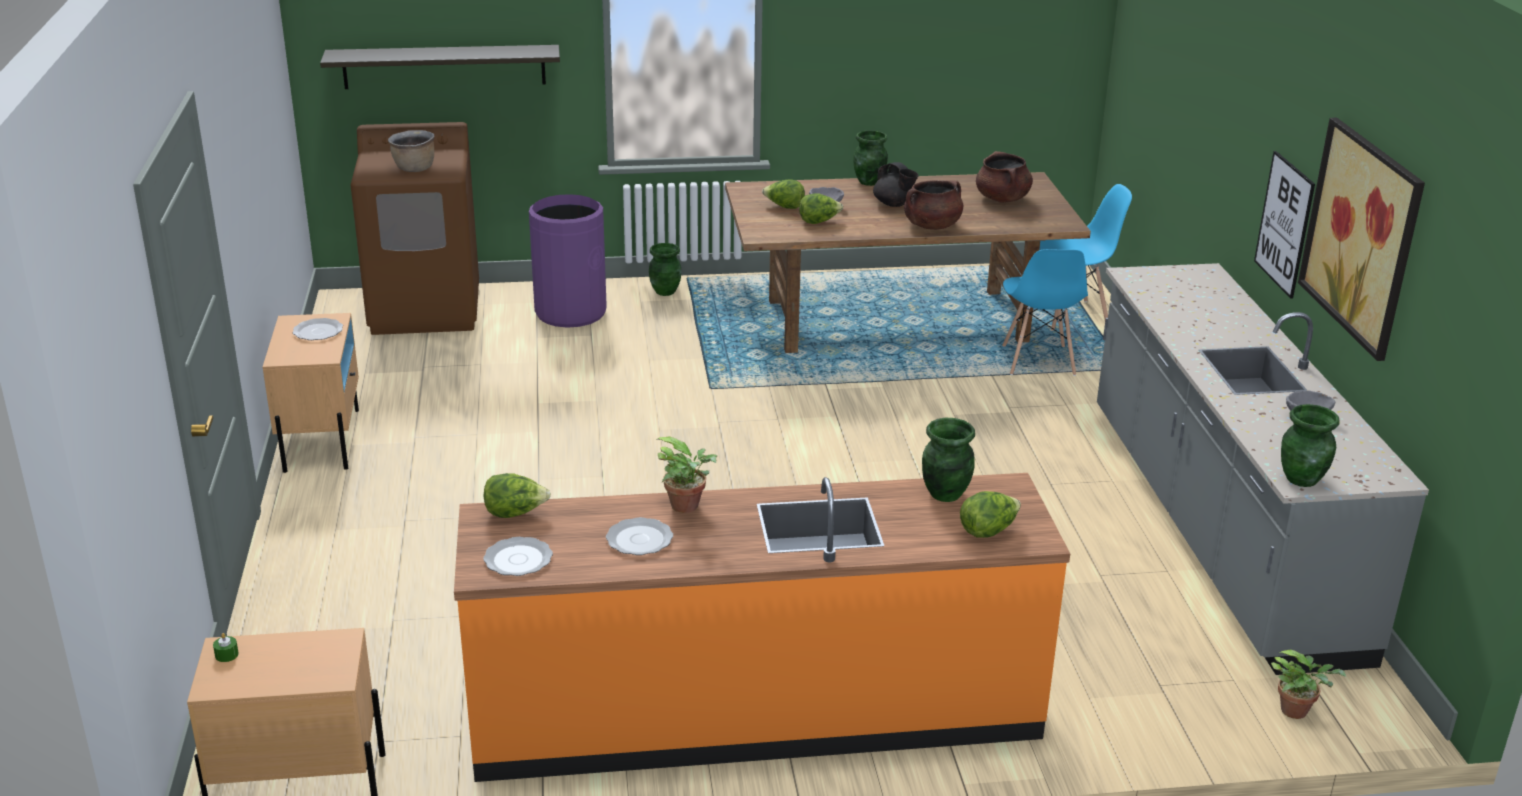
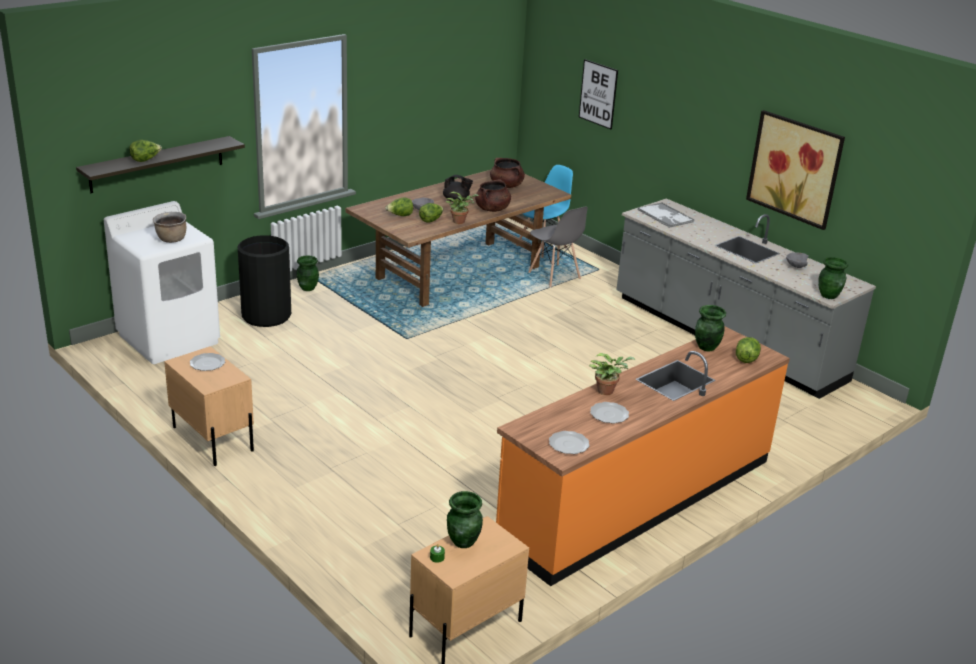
camera: 35 degrees left, 0 degrees up
brown washing machine [350,122,479,335] -> white washing machine [104,201,220,364]
lettuce [484,473,551,518] -> lettuce moved to [130,140,162,162]
purple trash can [529,194,607,328] -> black trash can [238,235,291,327]
green vase [853,130,888,186] -> green vase moved to [447,491,483,548]
blue chair [1002,249,1088,376] -> grey chair [528,206,588,288]
picture [1254,151,1315,298] -> picture moved to [579,59,618,129]
potted plant [1271,649,1346,719] -> potted plant moved to [446,192,479,224]
none -> tray [638,202,694,228]

